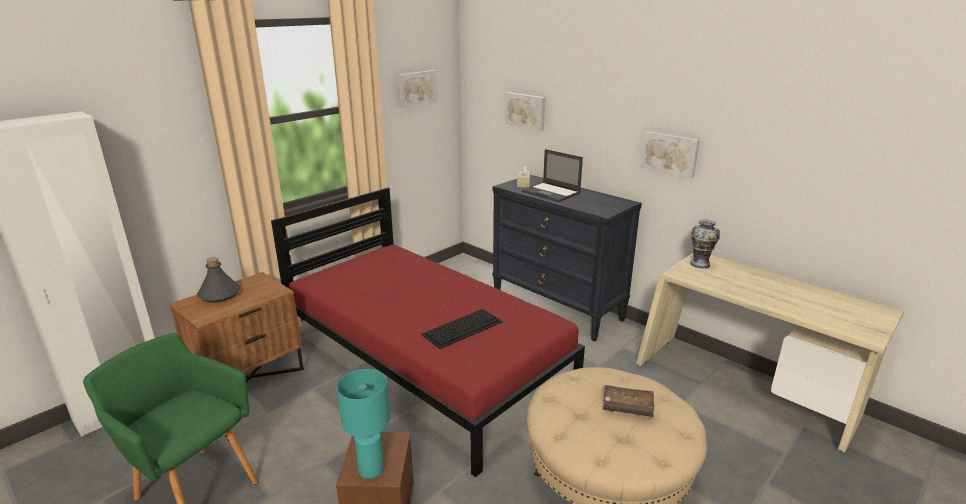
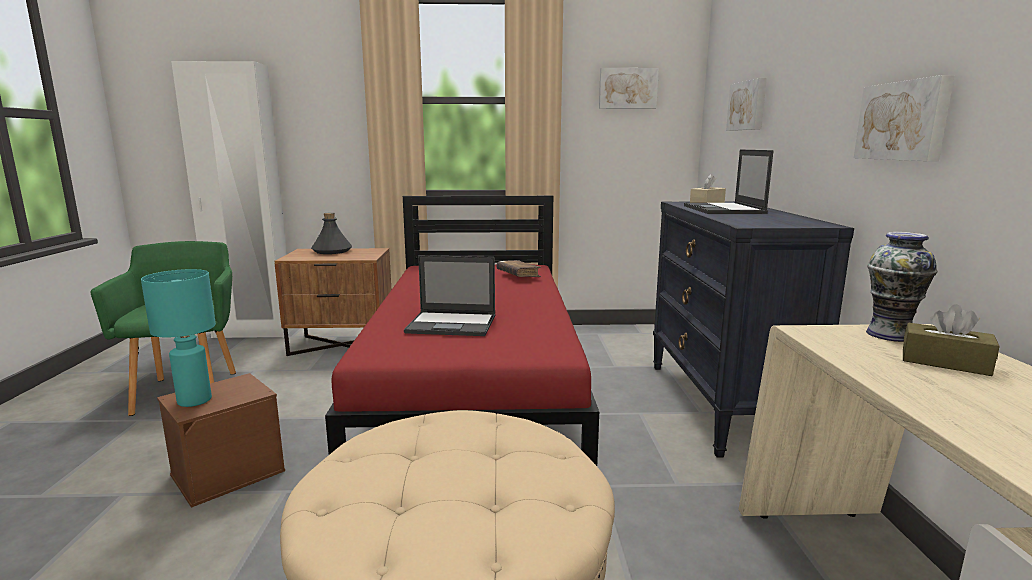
camera: 45 degrees right, 10 degrees down
keyboard [421,309,503,349] -> laptop [404,255,495,336]
brown book [603,385,654,417] -> brown book moved to [496,260,541,277]
none -> brown tissue box [903,304,999,376]

